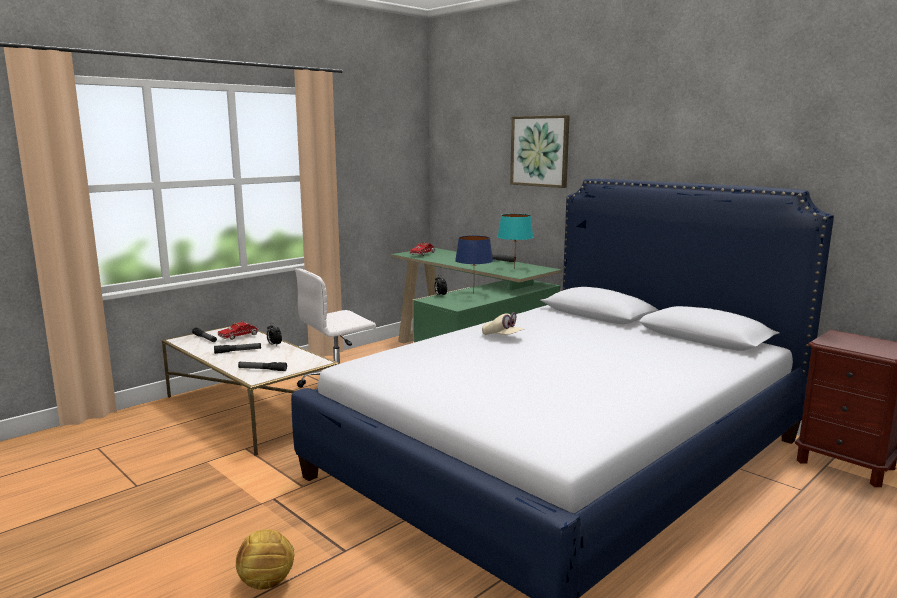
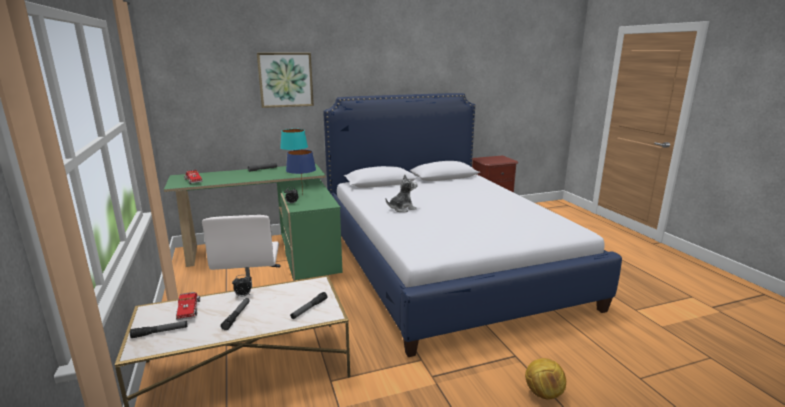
camera: 65 degrees left, 5 degrees up
beige cap [482,312,524,335] -> plush toy [385,174,417,212]

